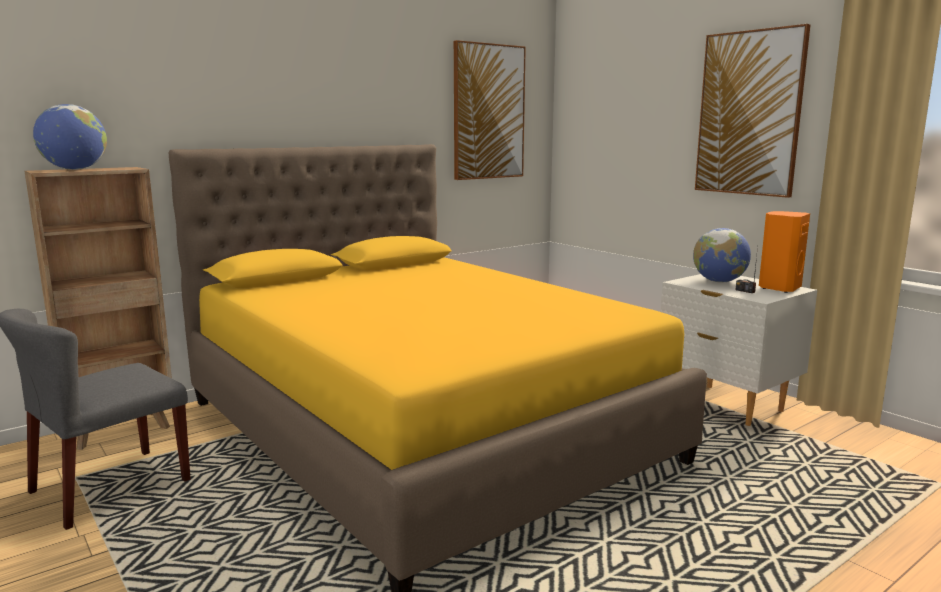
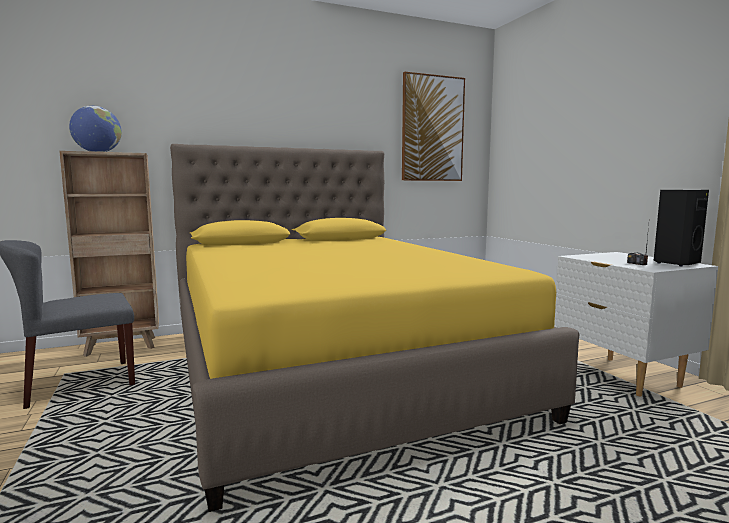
camera: 15 degrees right, 5 degrees down
globe [693,228,751,283] -> none
picture [695,24,811,198] -> none
orange speaker [759,211,810,293] -> black speaker [654,190,709,267]

